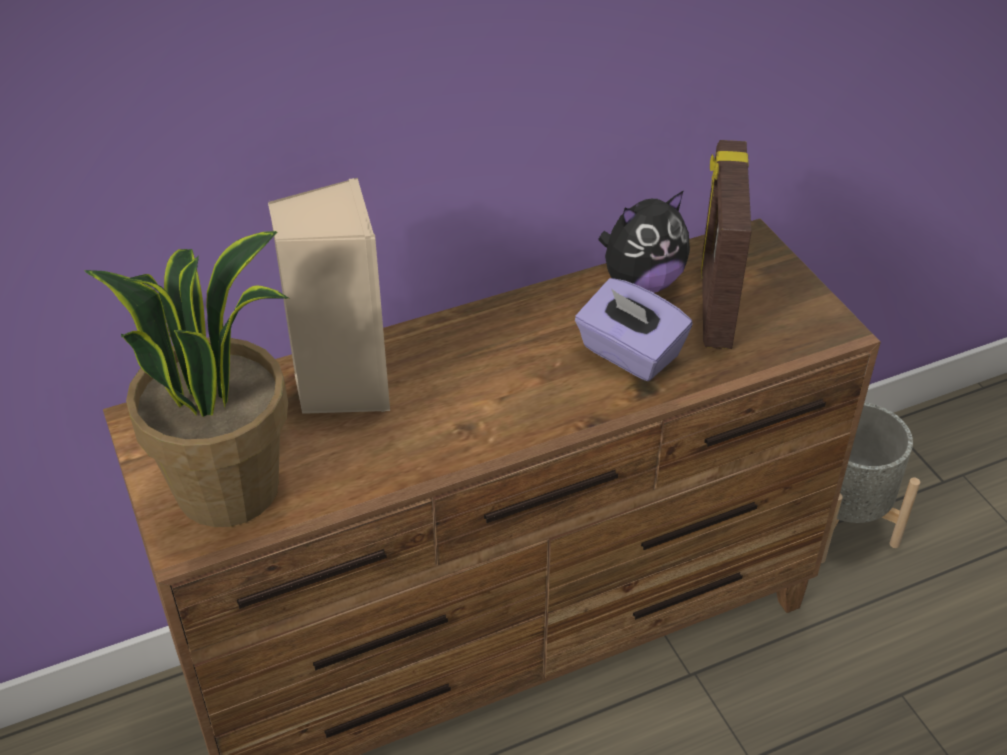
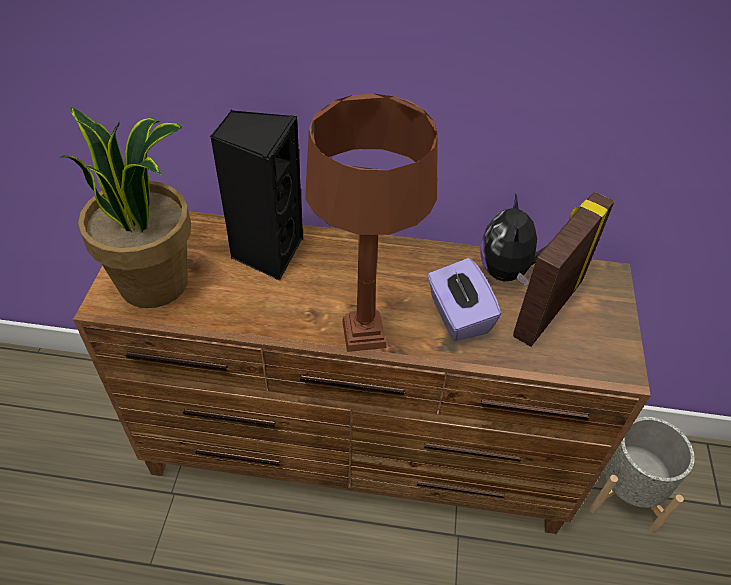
camera: 30 degrees right, 5 degrees up
beige speaker [268,178,390,414] -> black speaker [210,110,303,280]
plush toy [598,190,690,293] -> plush toy turned 90 degrees clockwise [480,193,546,286]
none -> brown table lamp [306,93,438,352]

